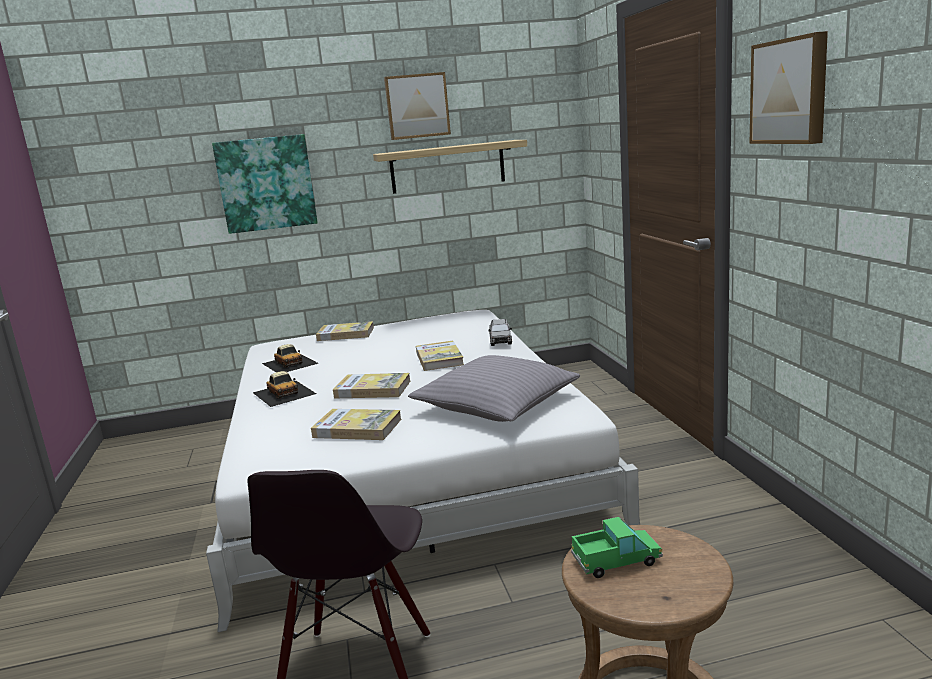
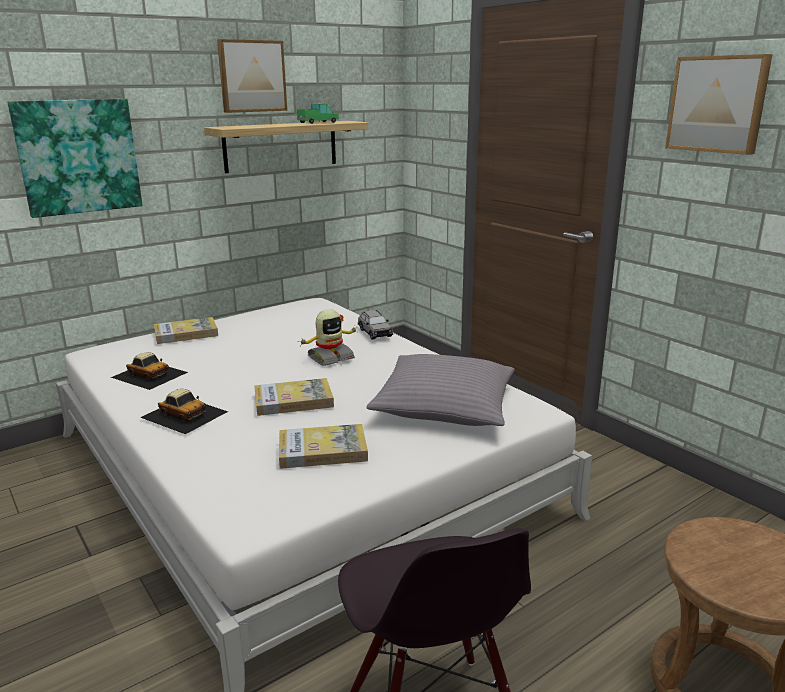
camera: 25 degrees left, 5 degrees up
book [416,341,464,371] -> toy robot [299,309,359,366]
toy truck [571,517,663,578] -> toy truck moved to [297,103,339,124]

